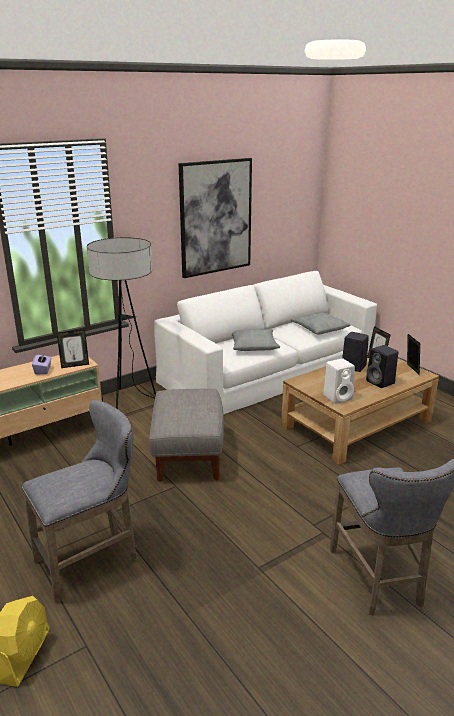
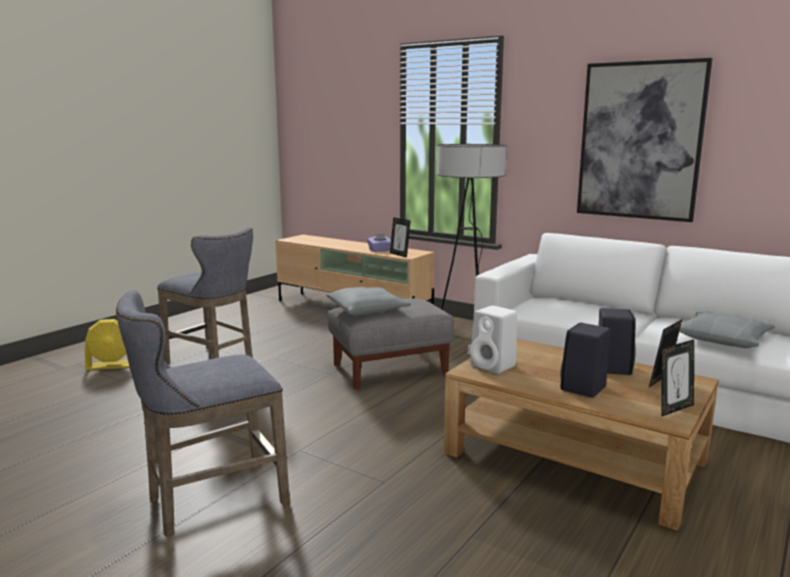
camera: 70 degrees right, 10 degrees down
grey pillow [232,329,280,351] -> grey pillow moved to [326,287,411,316]

